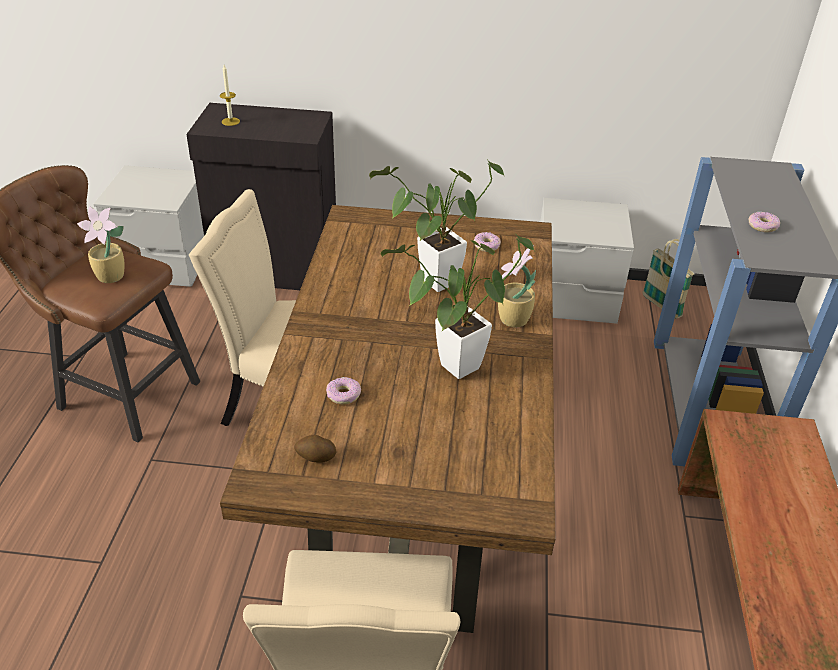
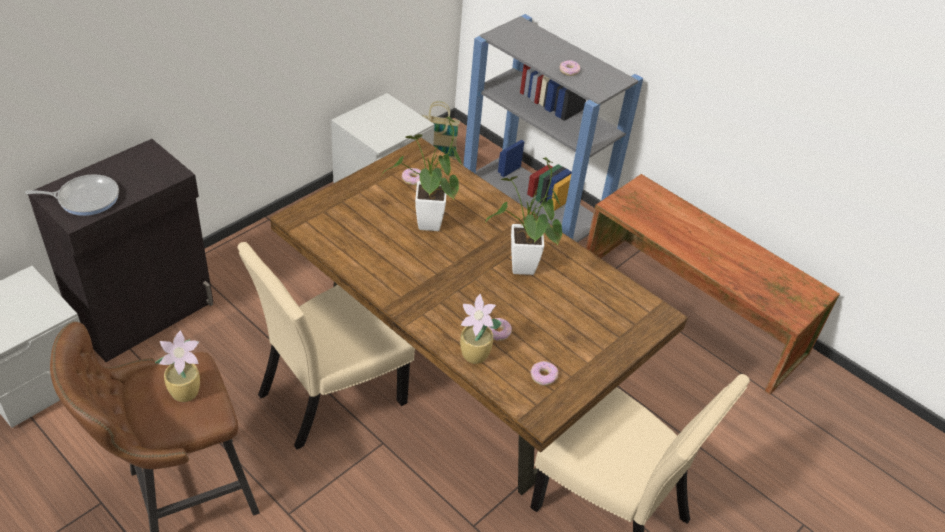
camera: 55 degrees left, 5 degrees up
candle [220,65,240,126] -> frying pan [25,174,119,216]
potato [294,434,336,463] -> donut [530,361,558,386]
potted plant [498,245,536,327] -> potted plant moved to [460,293,502,364]

